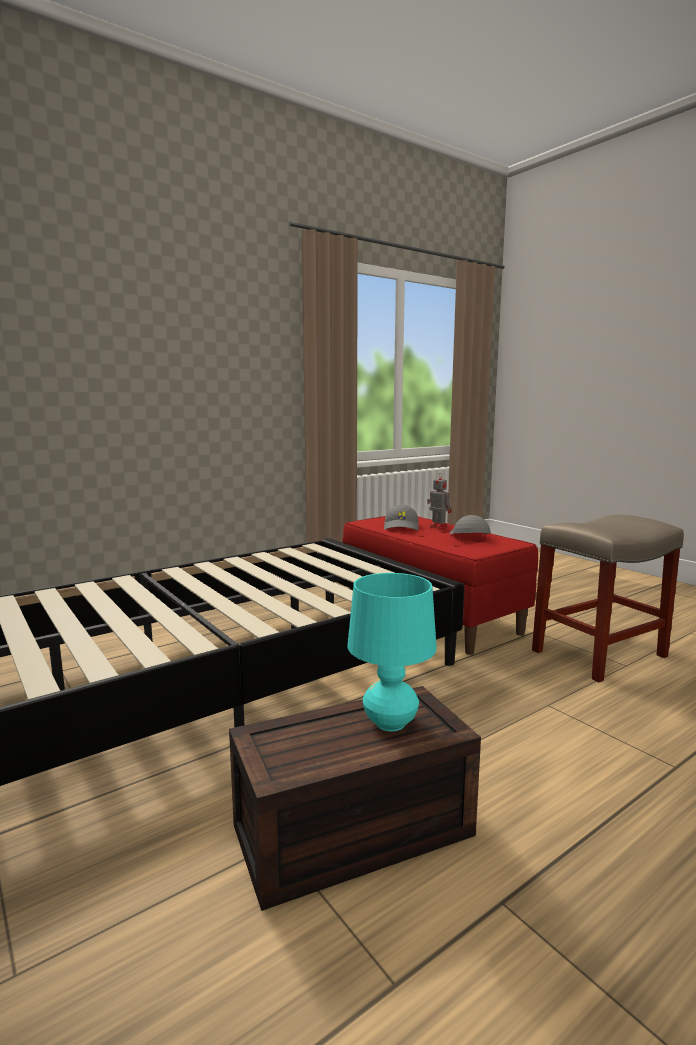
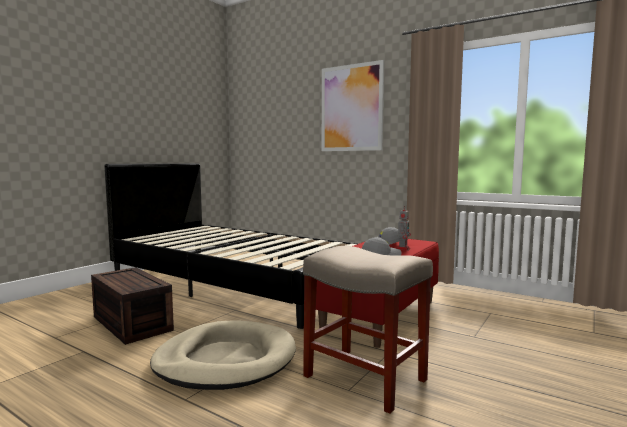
camera: 70 degrees right, 5 degrees down
turquoise table lamp [347,573,437,731] -> none
none -> beige dog bed [150,320,296,390]
none -> picture [322,60,384,151]

